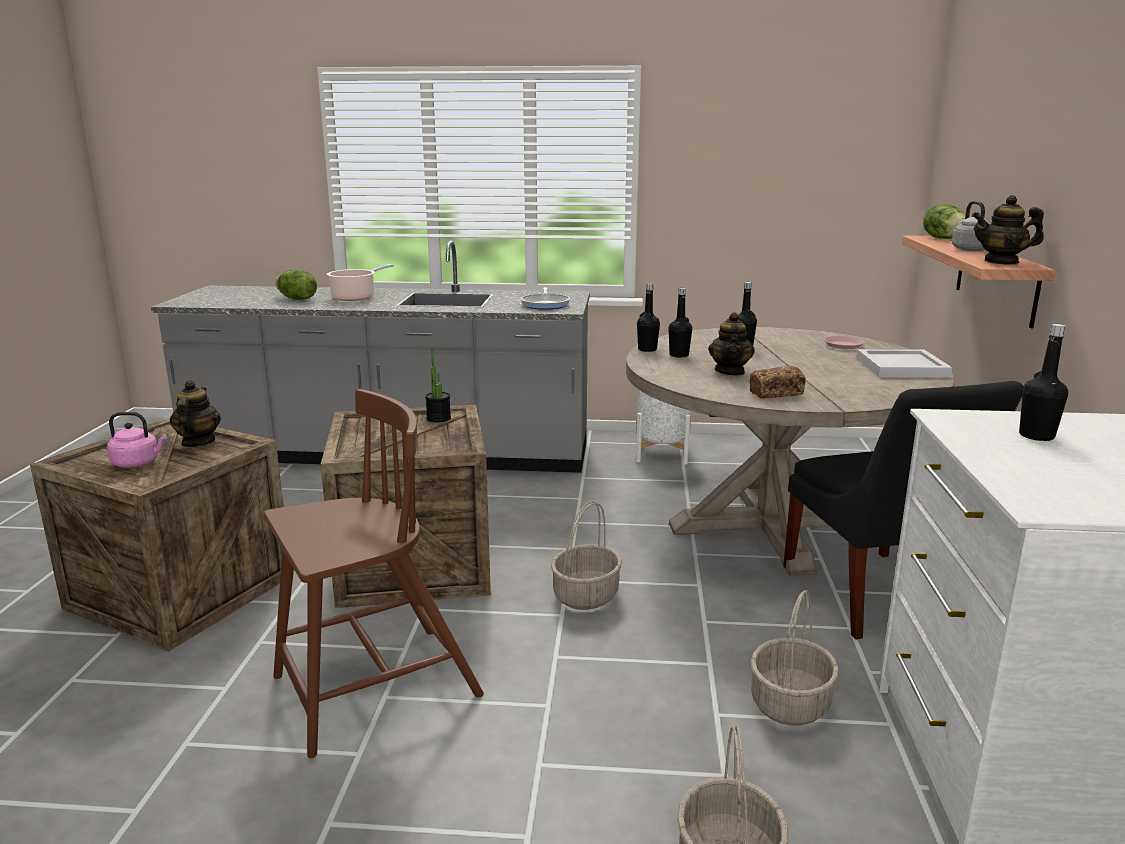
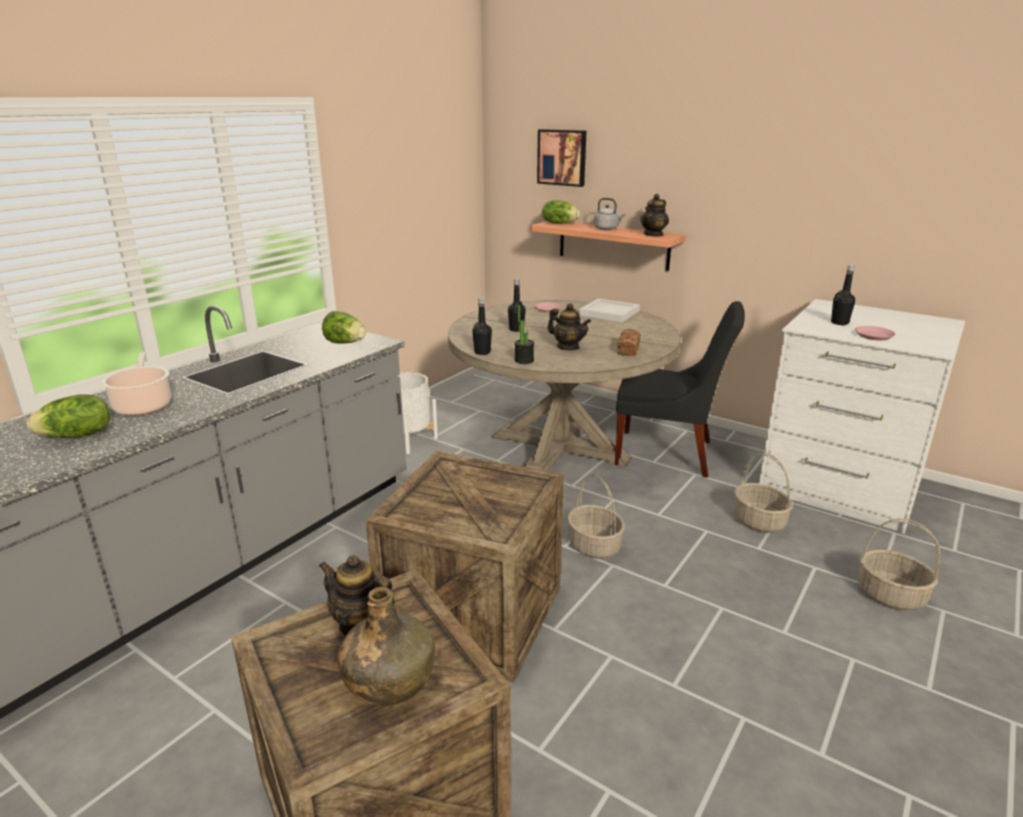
camera: 60 degrees left, 5 degrees up
pink kettle [107,412,167,468] -> green bottle [337,587,435,706]
brown chair [264,389,484,758] -> none
potted plant [425,347,451,423] -> potted plant moved to [515,305,534,364]
frying pan [521,287,570,310] -> lettuce [322,311,366,344]
black bottle [668,288,692,358] -> none
none -> picture [537,129,587,187]
none -> pink plate [855,326,895,341]

